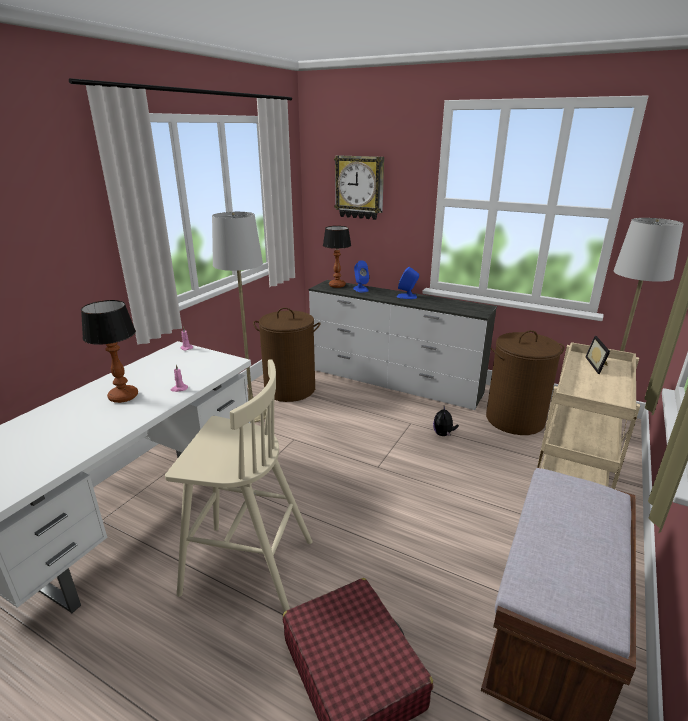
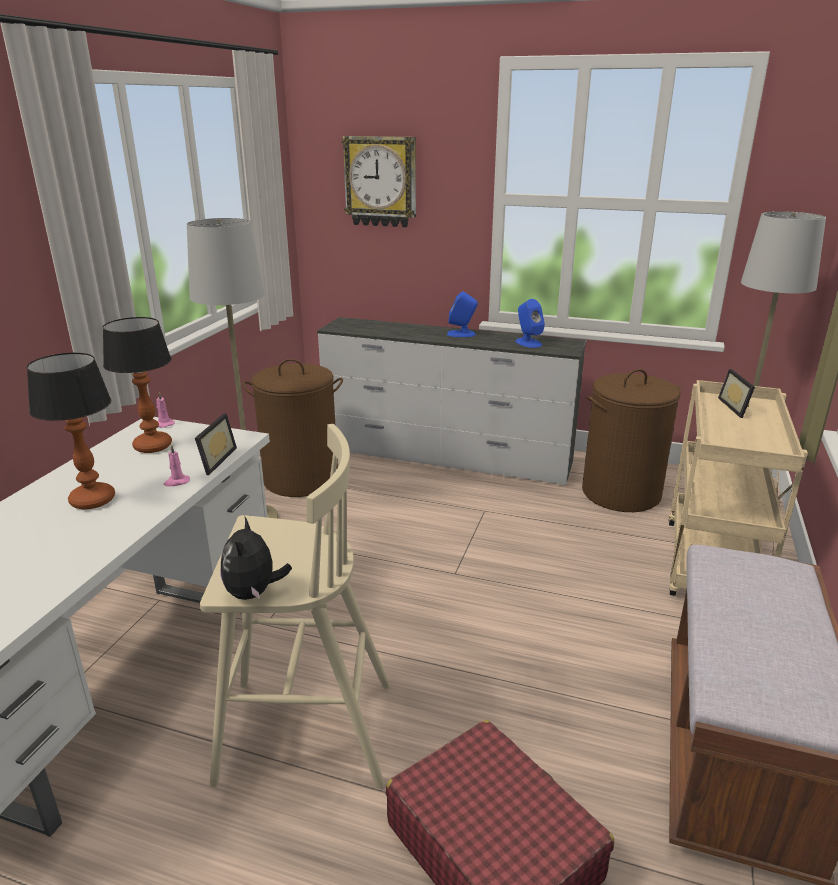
camera: 10 degrees left, 0 degrees up
table lamp [323,226,351,288] -> table lamp moved to [103,317,172,453]
blue speaker [353,260,369,292] -> blue speaker moved to [515,299,545,348]
plush toy [433,407,459,436] -> plush toy moved to [221,517,292,600]
none -> picture frame [195,413,237,475]

